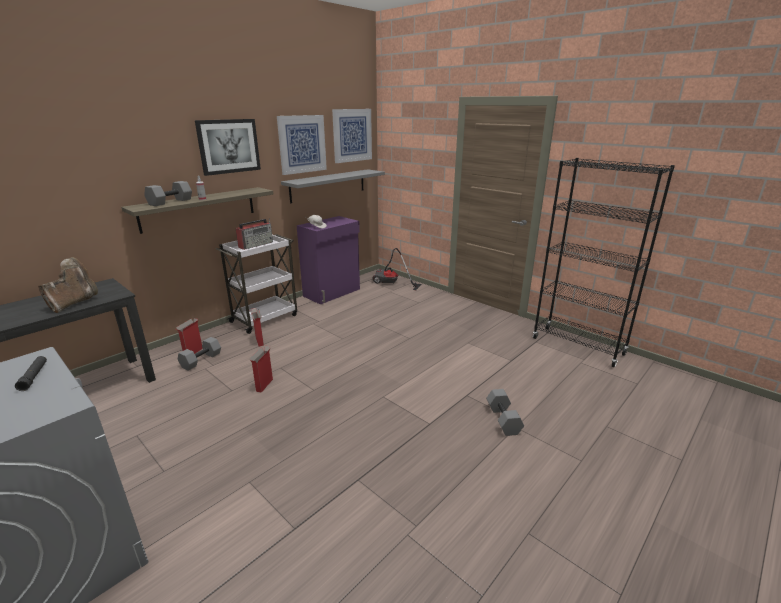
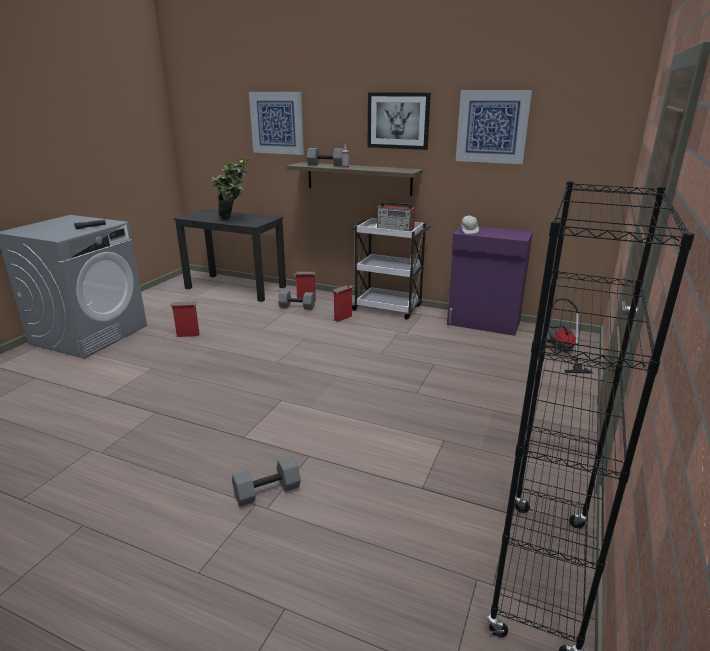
camera: 70 degrees right, 0 degrees up
brown boot [38,257,98,313] -> potted plant [211,159,248,221]
cardboard box [249,346,273,393] -> cardboard box moved to [170,301,200,337]
grey shelf [281,169,385,203] -> none
picture [332,109,372,163] -> picture moved to [249,92,304,155]

